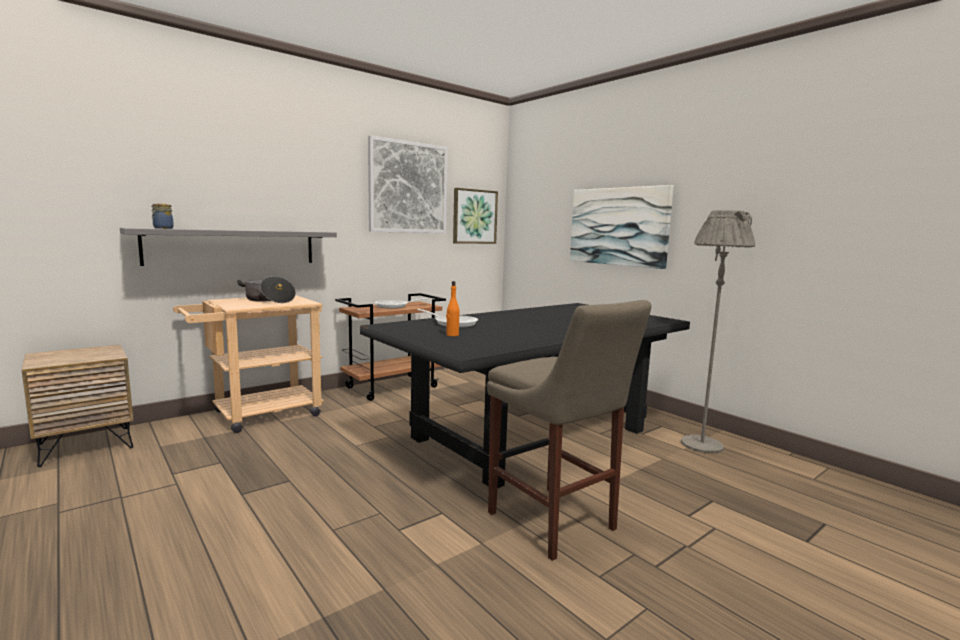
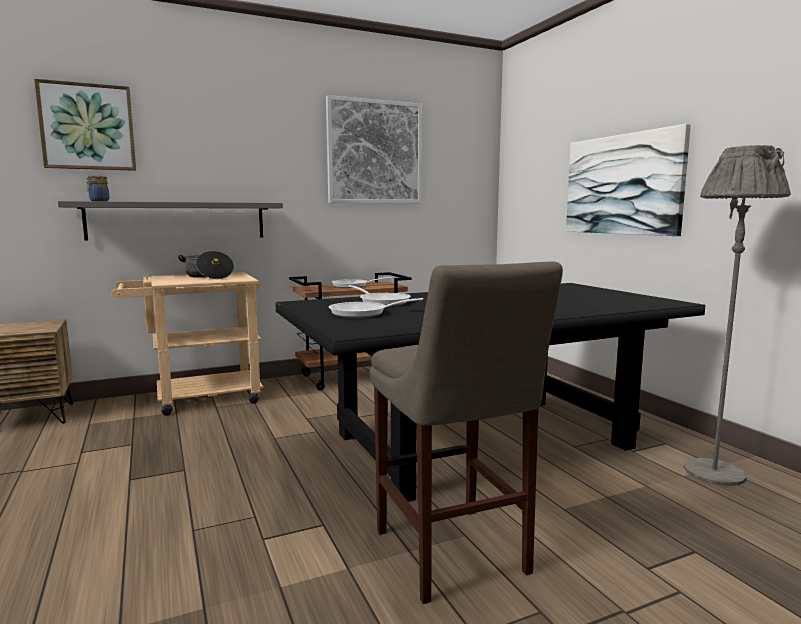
camera: 15 degrees right, 0 degrees up
orange bottle [446,281,459,336] -> frying pan [329,298,423,318]
picture [453,188,498,244] -> picture moved to [34,79,136,171]

